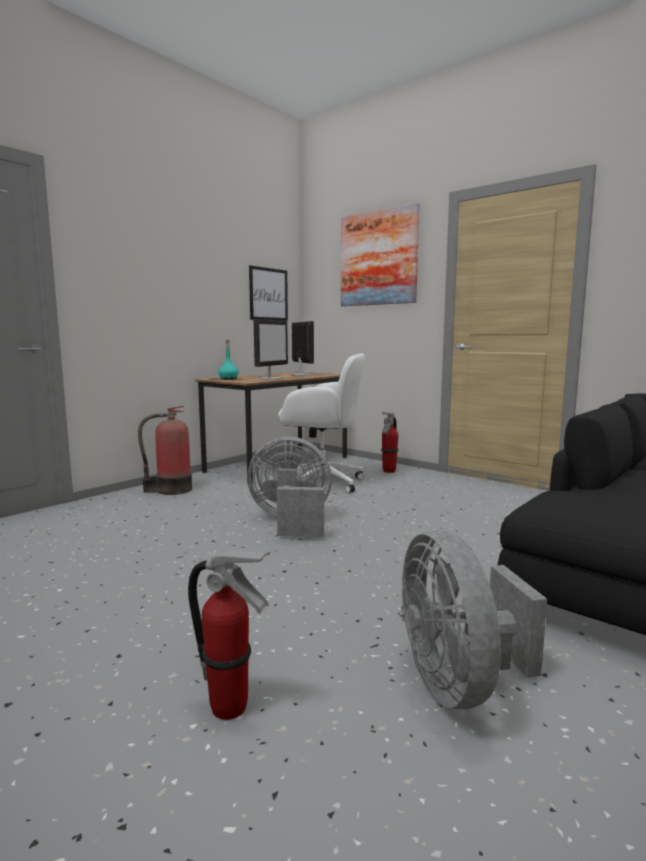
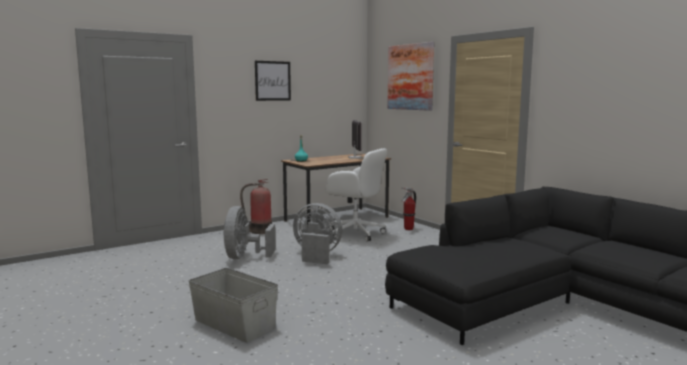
camera: 15 degrees right, 0 degrees up
fire extinguisher [188,550,270,720] -> grey storage box [188,268,278,343]
picture [249,265,288,321] -> picture moved to [255,61,291,101]
monitor [254,319,288,380] -> none
grey fan [401,530,547,710] -> grey fan moved to [223,206,276,259]

